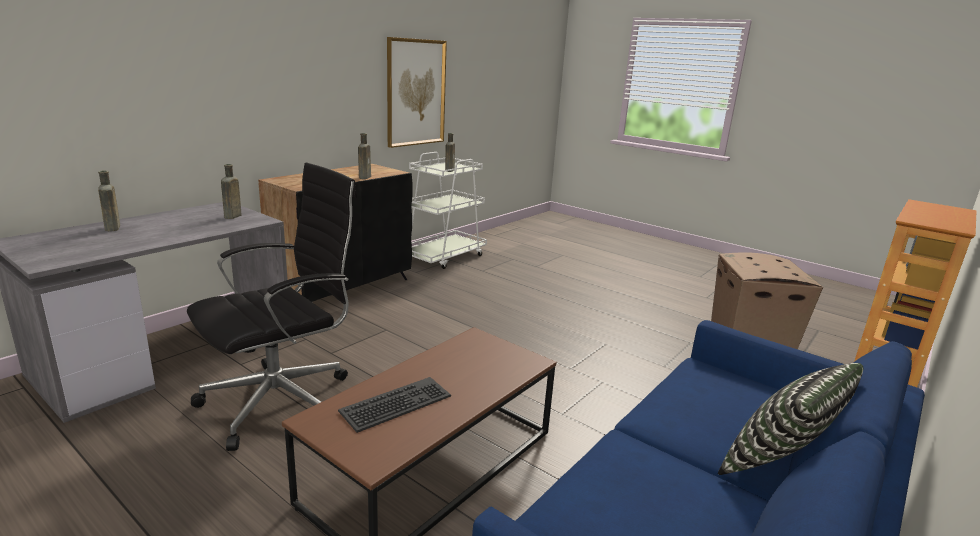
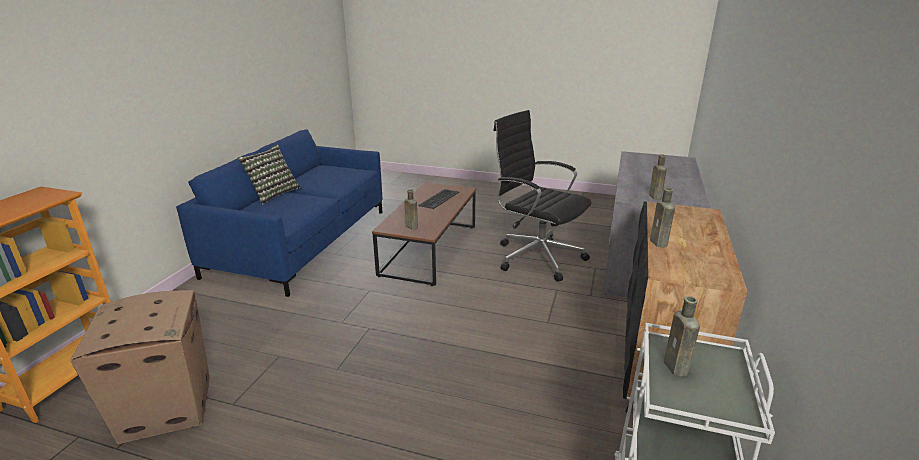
camera: 160 degrees right, 5 degrees up
brown bottle [98,170,120,231] -> brown bottle moved to [404,189,418,230]
black office chair [187,162,357,451] -> black office chair turned 105 degrees clockwise [493,110,592,282]
picture [387,37,447,148] -> none

